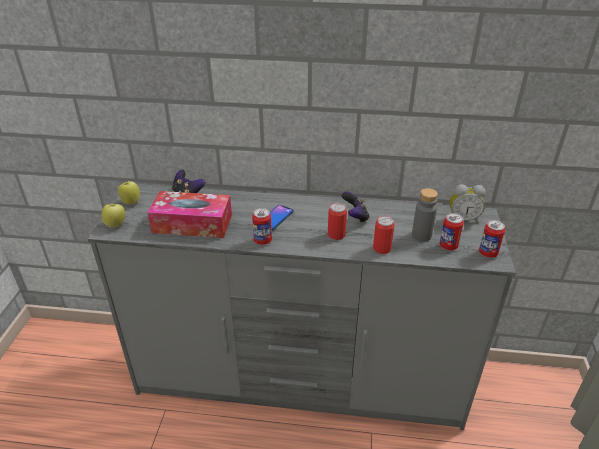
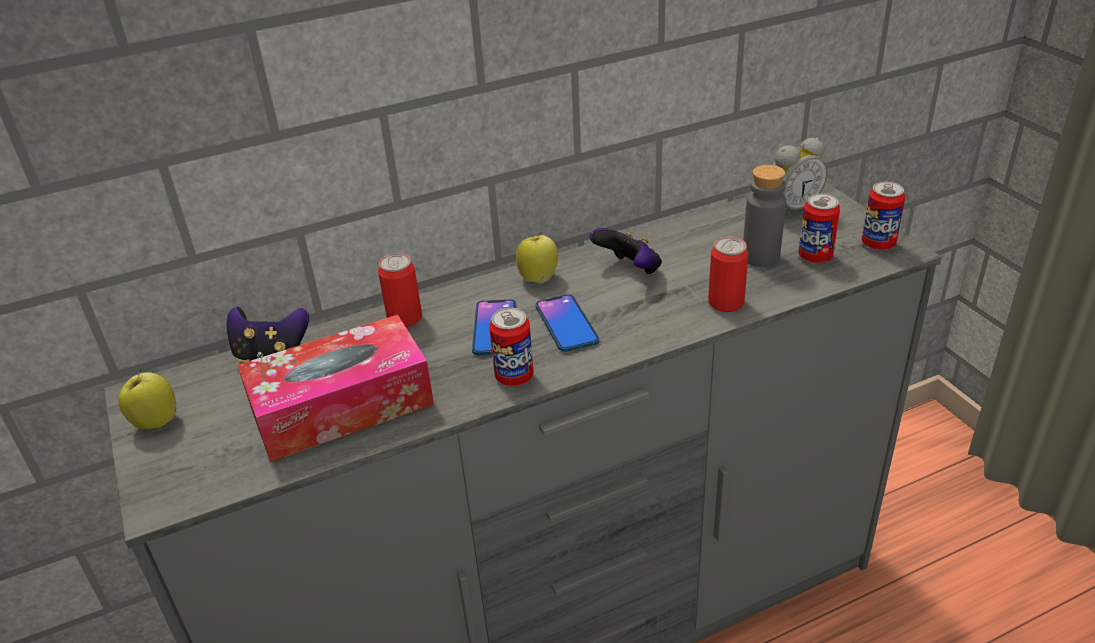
camera: 30 degrees left, 0 degrees up
apple [102,203,125,228] -> apple moved to [516,232,558,284]
can [328,203,347,240] -> can moved to [378,253,422,327]
none -> phone [536,294,599,352]

